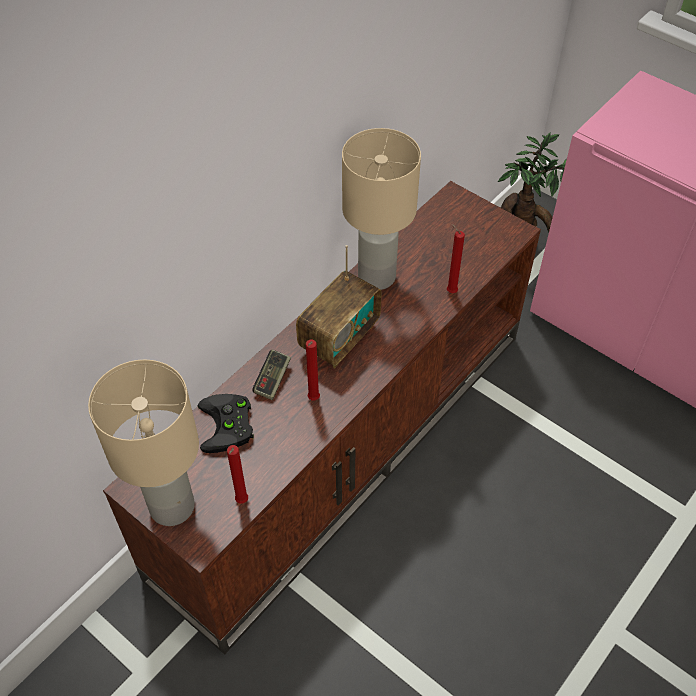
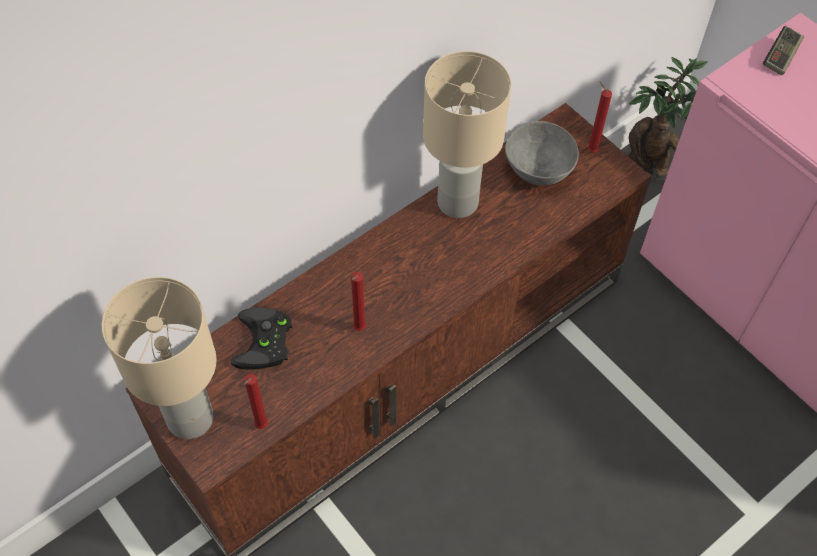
camera: 10 degrees right, 5 degrees up
game controller [252,350,291,400] -> game controller moved to [763,26,804,75]
radio [296,245,382,368] -> none
red candle [447,224,465,293] -> red candle moved to [587,81,612,153]
none -> grey bowl [505,121,579,186]

